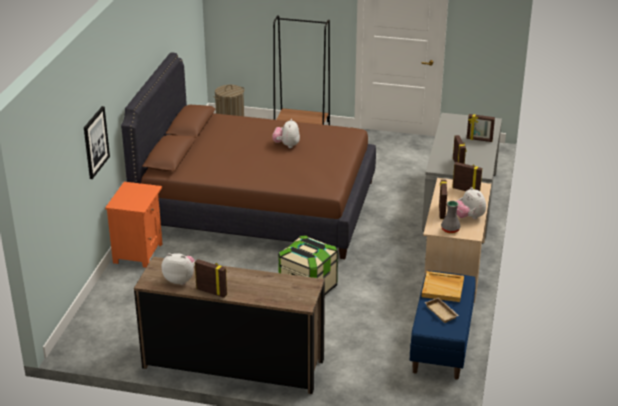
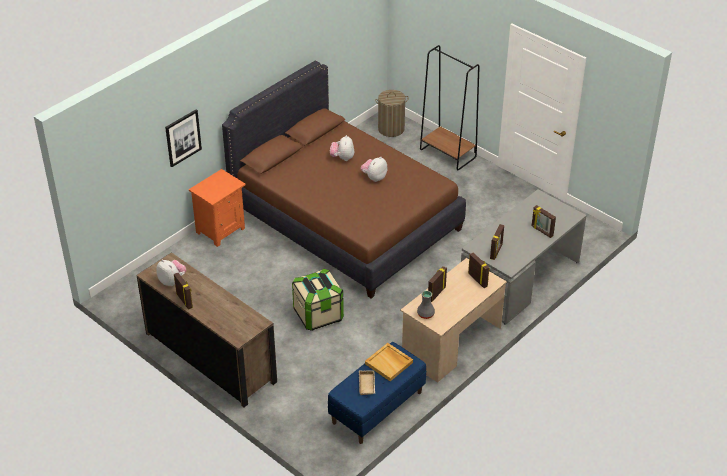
camera: 30 degrees right, 10 degrees up
plush toy [456,187,486,219] -> plush toy moved to [330,135,354,161]

